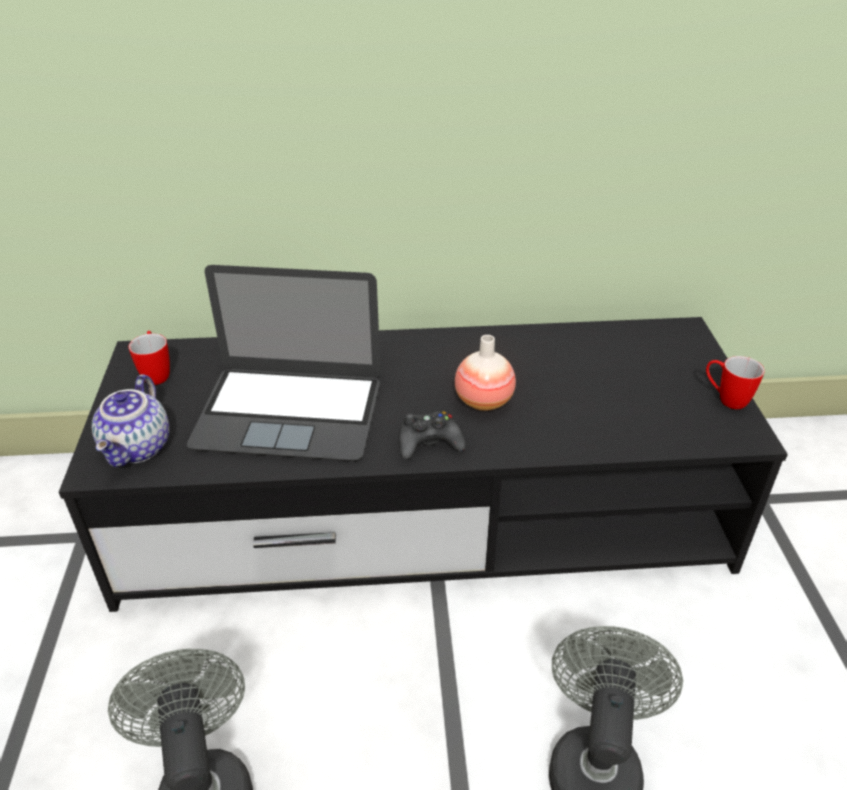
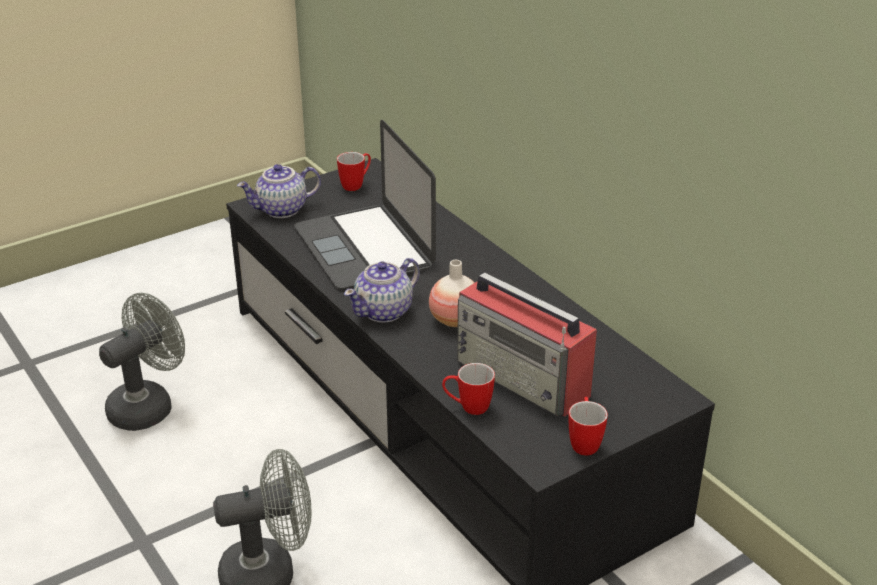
camera: 60 degrees right, 5 degrees down
black game controller [399,411,466,459] -> teapot [344,258,420,323]
none -> mug [442,363,495,415]
none -> radio [457,273,597,416]

